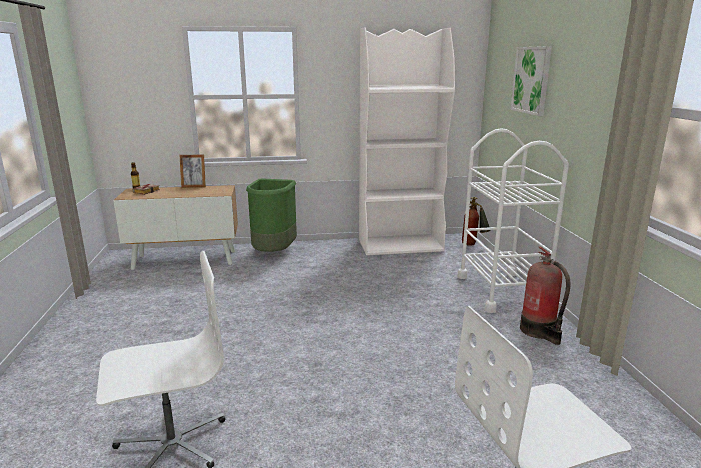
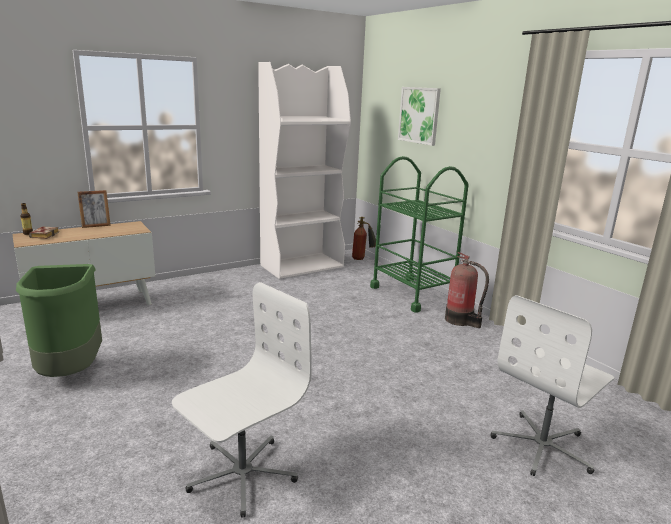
camera: 25 degrees left, 0 degrees up
green trash can [246,179,297,252] -> green trash can moved to [16,264,102,377]
white cart [458,128,569,313] -> green cart [370,156,469,313]

